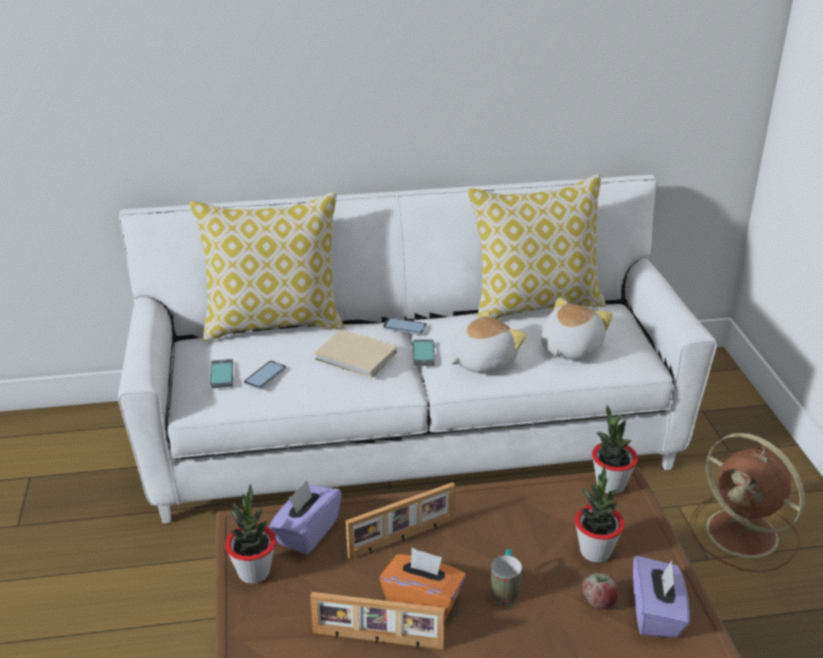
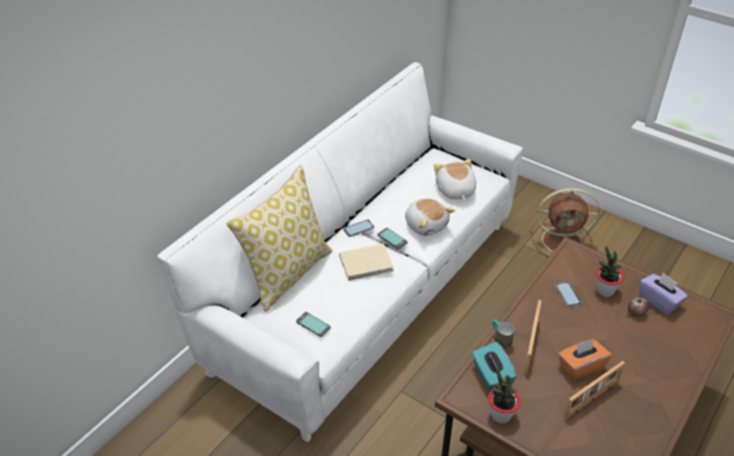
camera: 45 degrees left, 10 degrees up
phone [244,361,286,389] -> phone moved to [555,282,582,307]
purple tissue box [269,480,342,555] -> turquoise tissue box [472,342,517,392]
plush toy [451,309,527,373] -> plush toy turned 135 degrees clockwise [405,198,455,236]
pillow [468,173,606,319] -> none
mug [490,549,522,606] -> mug moved to [493,319,515,350]
potted plant [592,405,638,494] -> none

